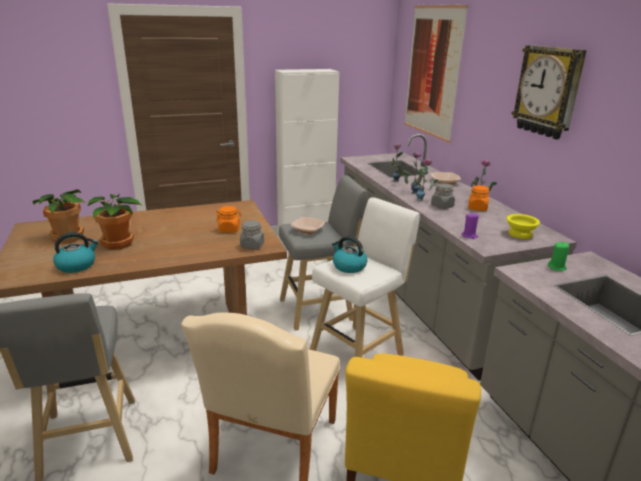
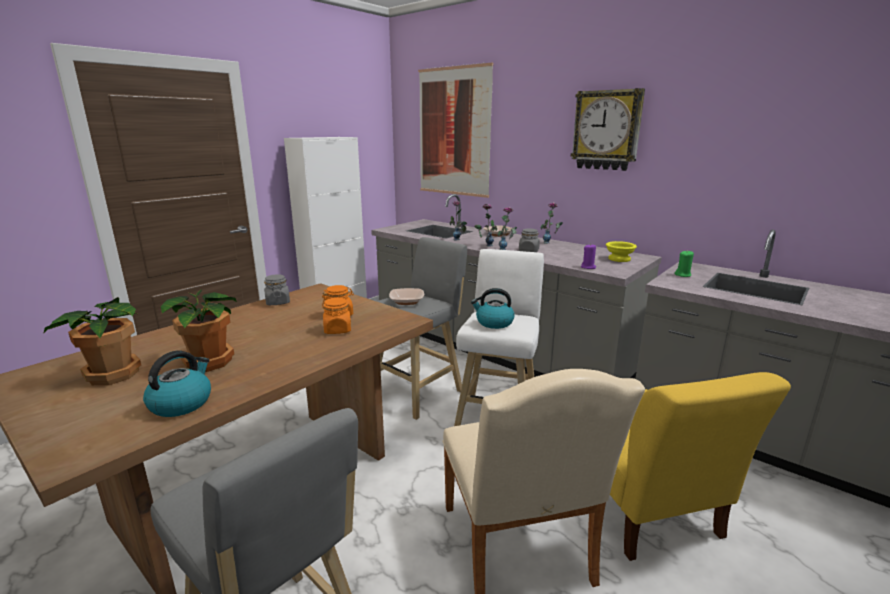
camera: 30 degrees left, 5 degrees down
grey jar [240,220,264,249] -> grey jar moved to [264,274,290,305]
orange jar [468,185,489,211] -> orange jar moved to [323,297,351,334]

